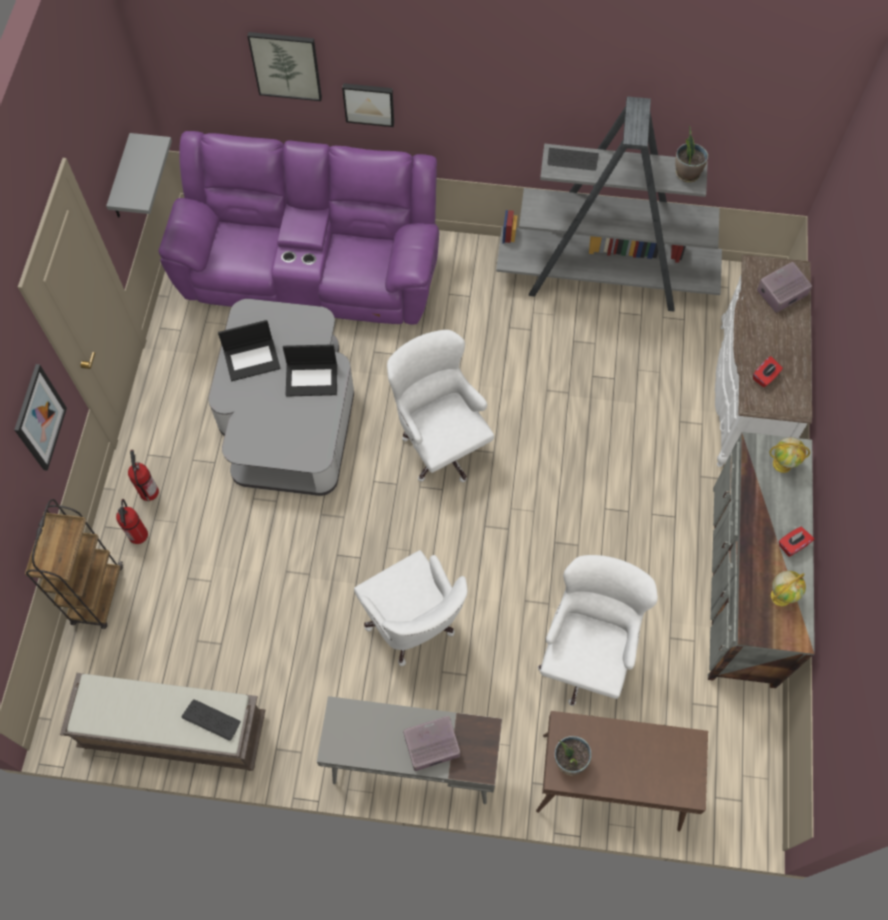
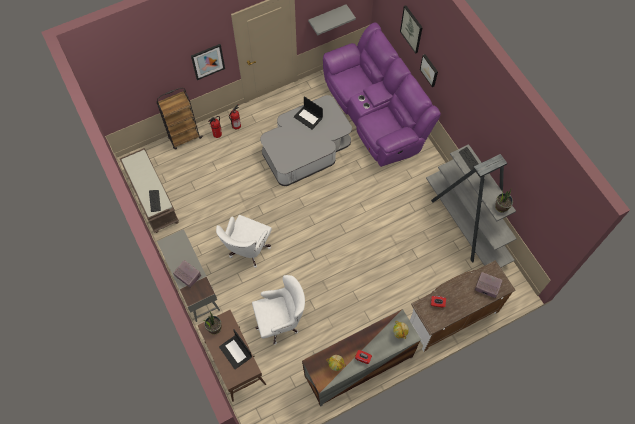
camera: 55 degrees right, 0 degrees up
laptop [283,344,337,397] -> laptop moved to [219,329,252,369]
white office chair [387,330,494,482] -> none

